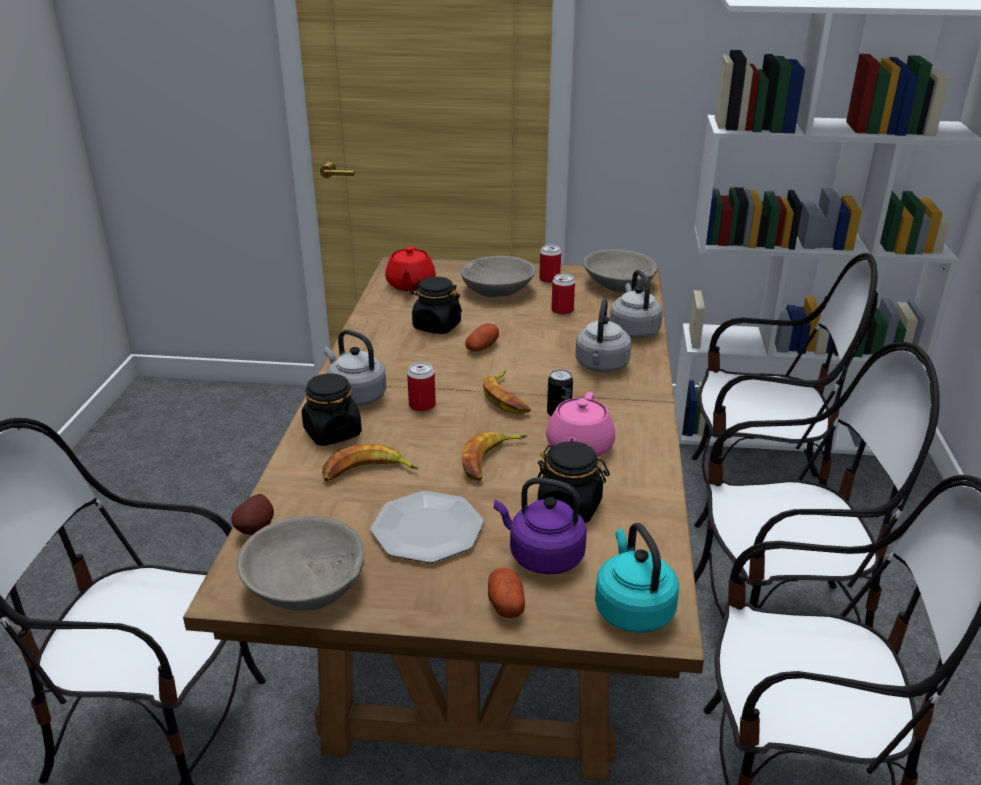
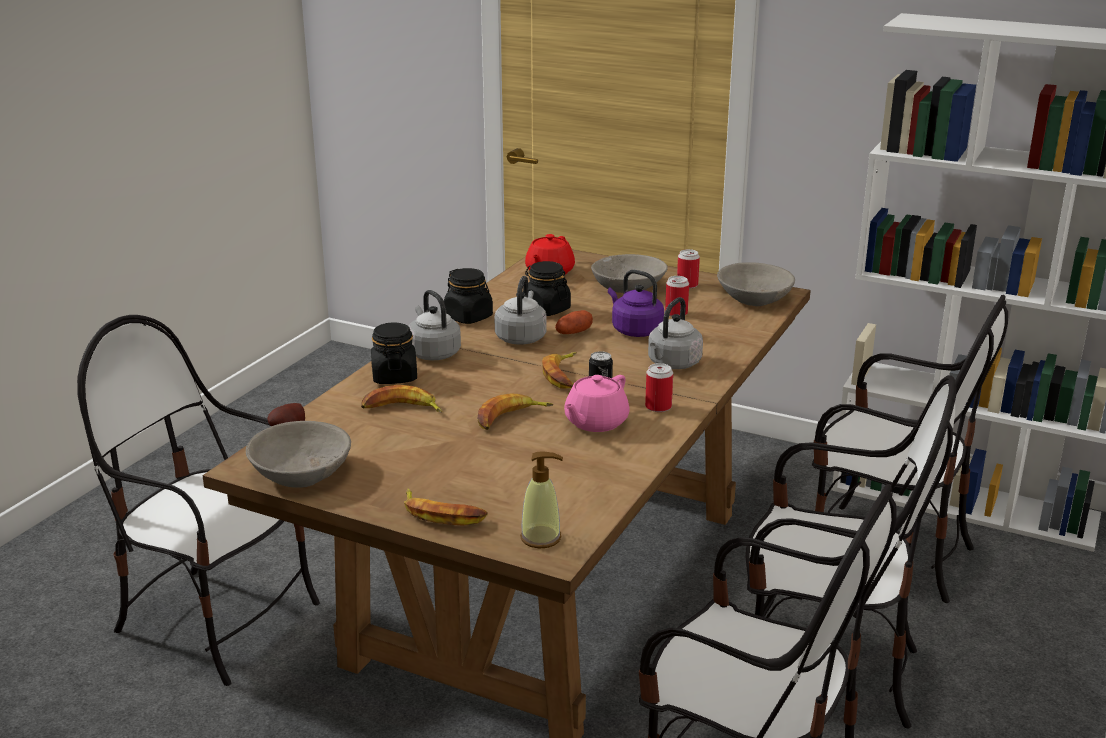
camera: 20 degrees right, 5 degrees down
plate [371,491,484,563] -> none
can [407,362,436,412] -> can moved to [645,363,673,412]
potato [488,568,525,618] -> banana [404,488,488,526]
purple kettle [494,477,587,574] -> purple kettle moved to [608,270,664,337]
black jar [537,441,610,523] -> black jar moved to [444,268,493,324]
turquoise kettle [595,523,679,633] -> soap dispenser [520,451,563,548]
grey kettle [610,270,663,339] -> grey kettle moved to [495,276,546,345]

